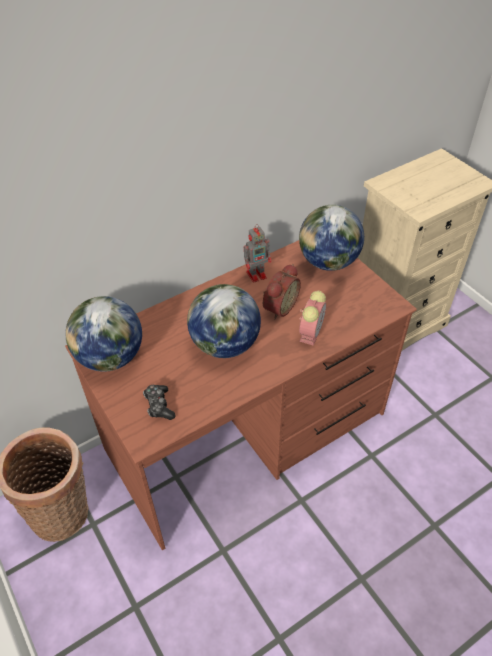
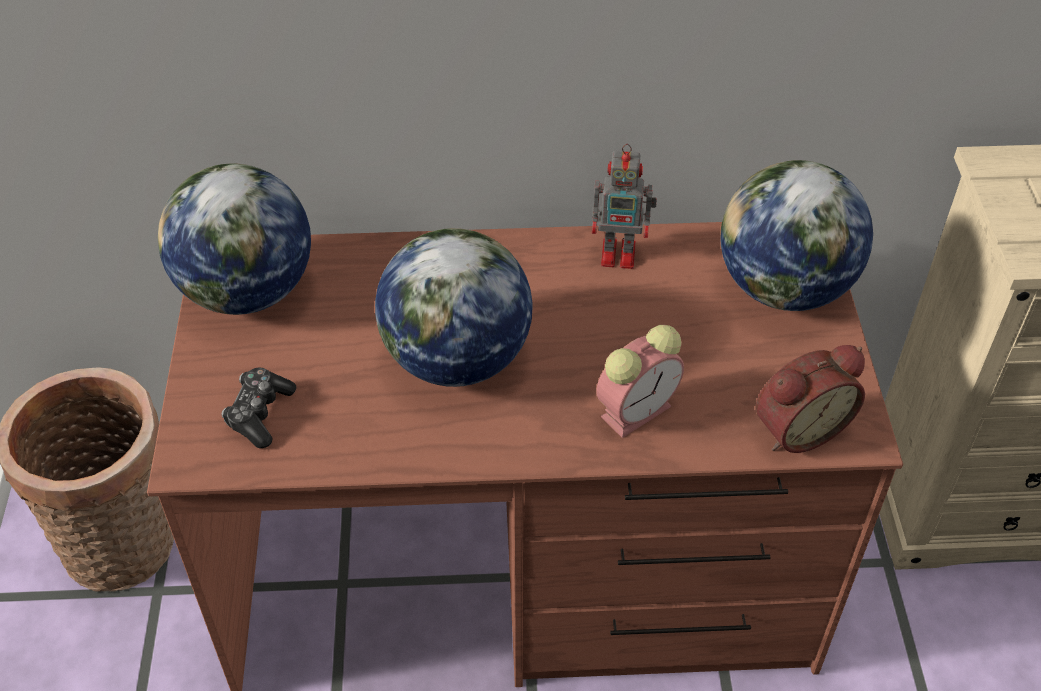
camera: 30 degrees right, 0 degrees up
alarm clock [263,264,301,319] -> alarm clock moved to [755,345,865,453]

